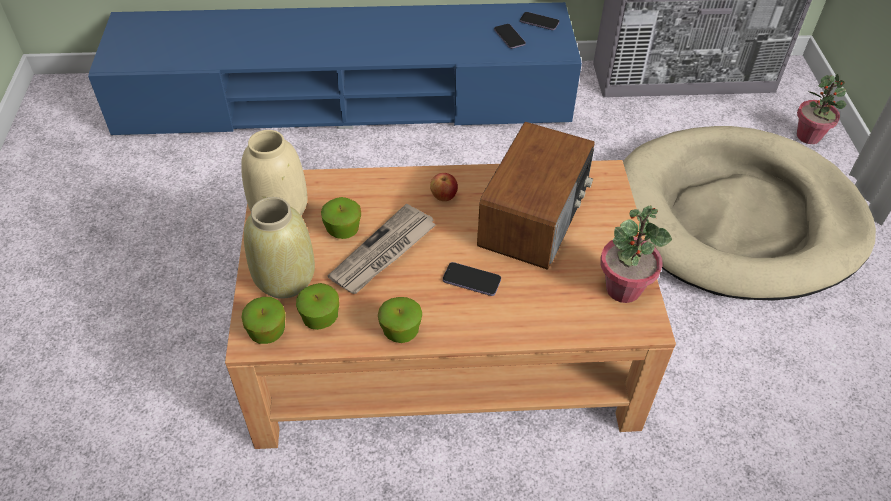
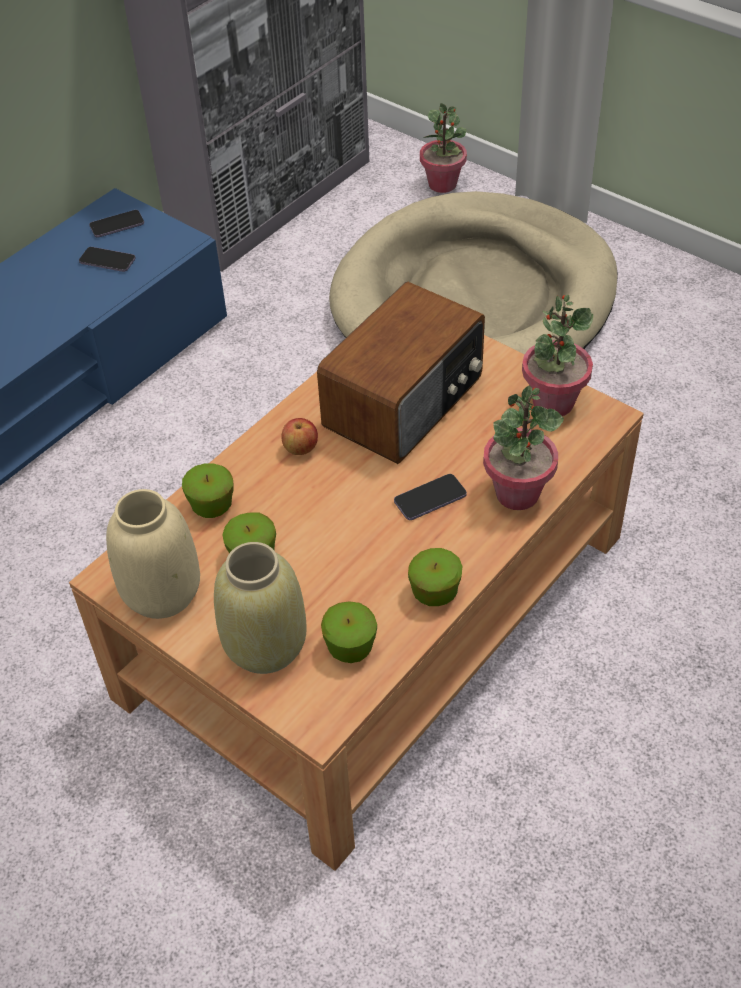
camera: 45 degrees left, 0 degrees up
apple [241,297,286,344] -> apple moved to [182,463,234,518]
newspaper [328,204,436,294] -> none
radio [477,122,595,270] -> radio turned 60 degrees clockwise [317,282,485,464]
none -> potted plant [483,385,564,510]

